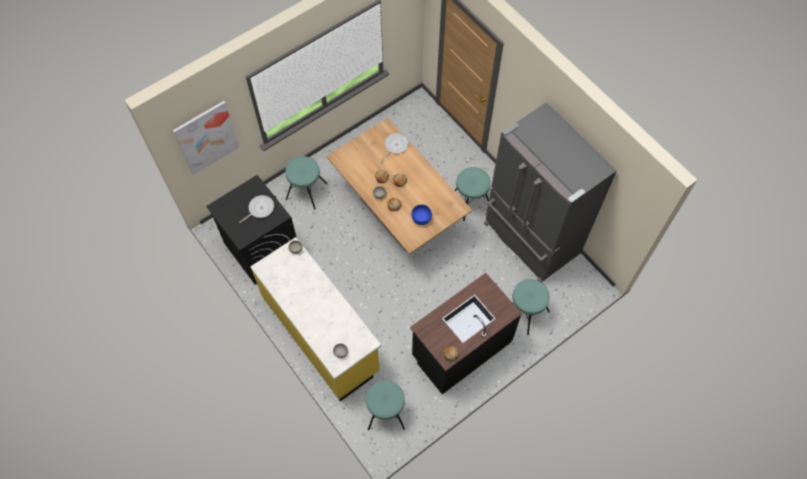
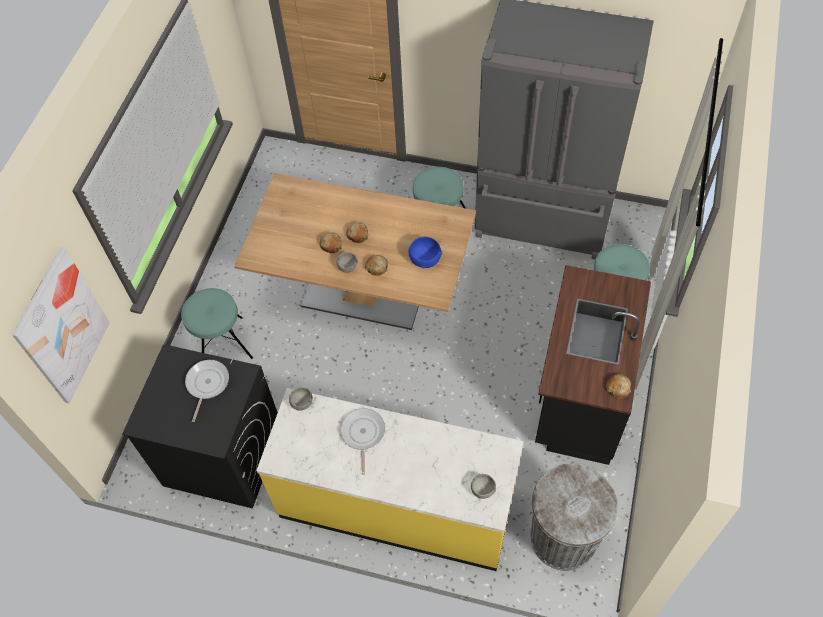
camera: 35 degrees left, 5 degrees down
turquoise stool [366,380,405,430] -> grey trash can [530,463,618,571]
frying pan [381,133,409,162] -> frying pan moved to [340,408,385,475]

